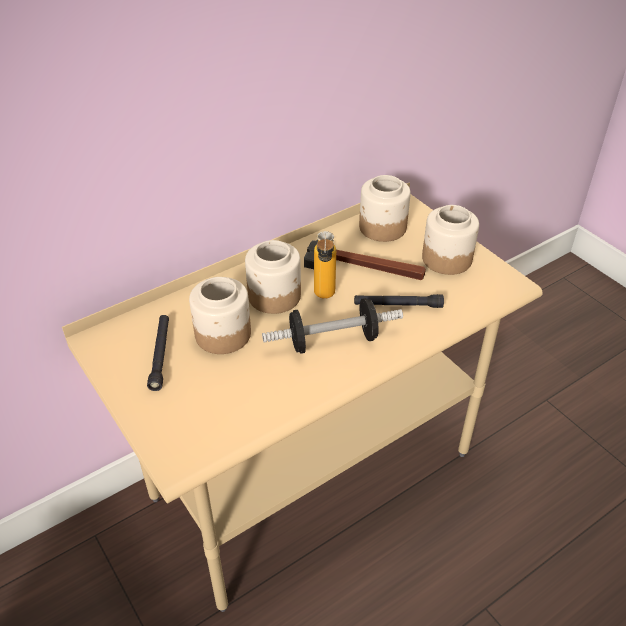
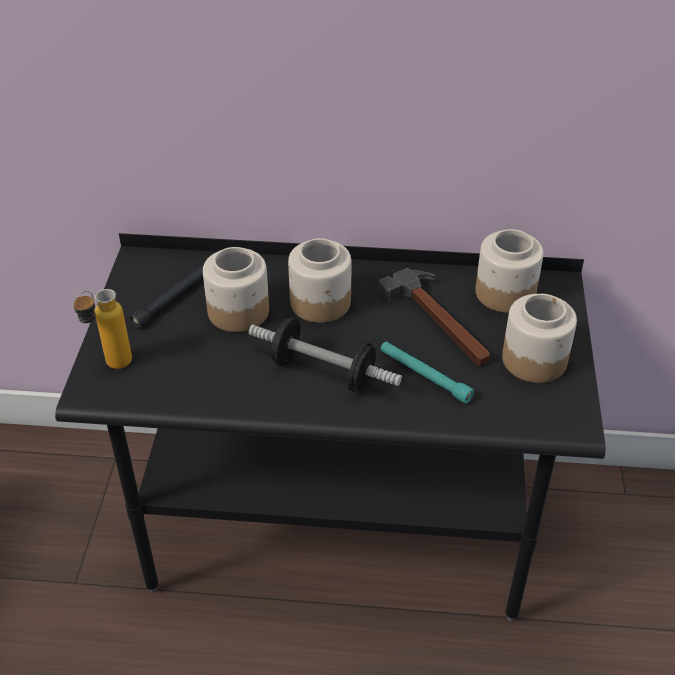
camera: 40 degrees right, 0 degrees up
beige desk [62,182,543,612] -> black desk [55,233,606,621]
bottle [314,231,336,299] -> bottle moved to [73,289,132,369]
black flashlight [354,294,444,308] -> turquoise flashlight [381,341,474,404]

